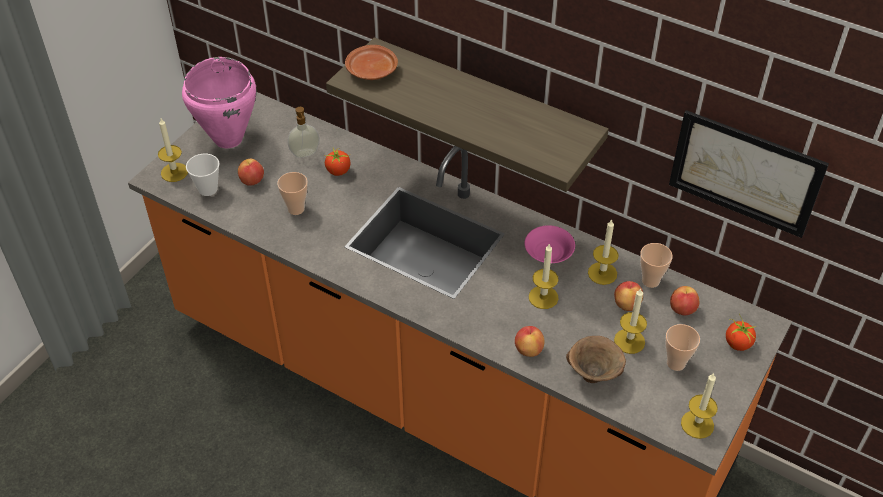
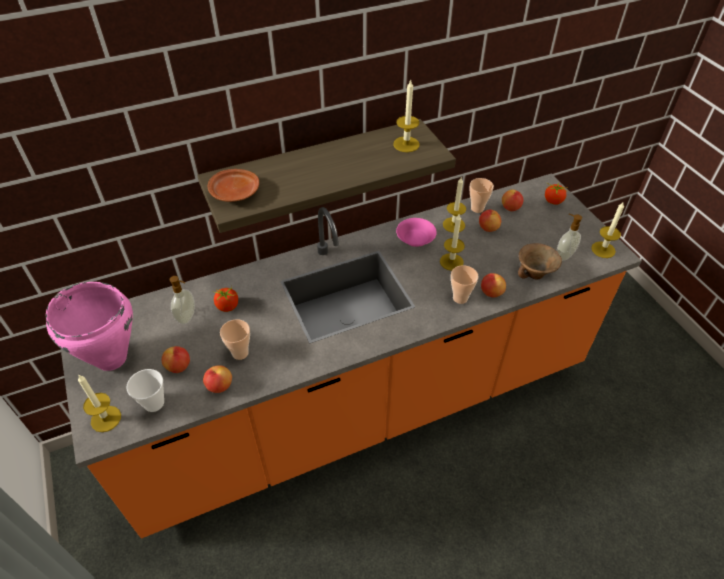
camera: 55 degrees left, 0 degrees up
candle [614,288,647,354] -> candle moved to [393,79,420,152]
cup [665,324,700,371] -> cup moved to [451,265,478,304]
picture [669,110,829,238] -> none
none -> apple [203,365,232,393]
none -> soap dispenser [557,214,582,261]

